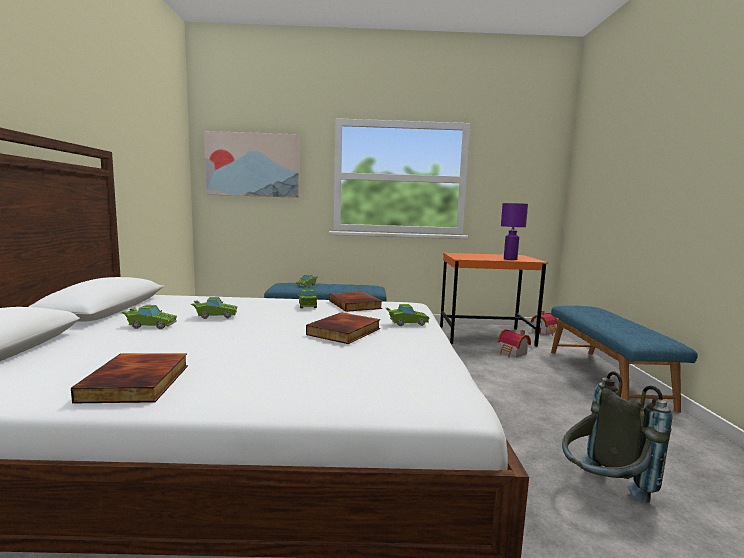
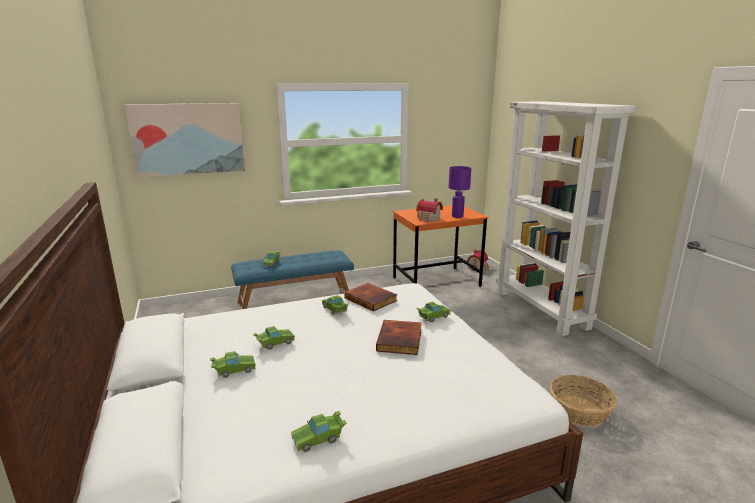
camera: 20 degrees left, 10 degrees up
book [71,353,188,404] -> green toy car [291,411,346,452]
toy house [498,329,531,357] -> toy house moved to [416,198,443,222]
blue bench [551,306,698,413] -> white bookcase [496,101,636,336]
grey backpack [562,371,672,503] -> basket [550,375,617,427]

